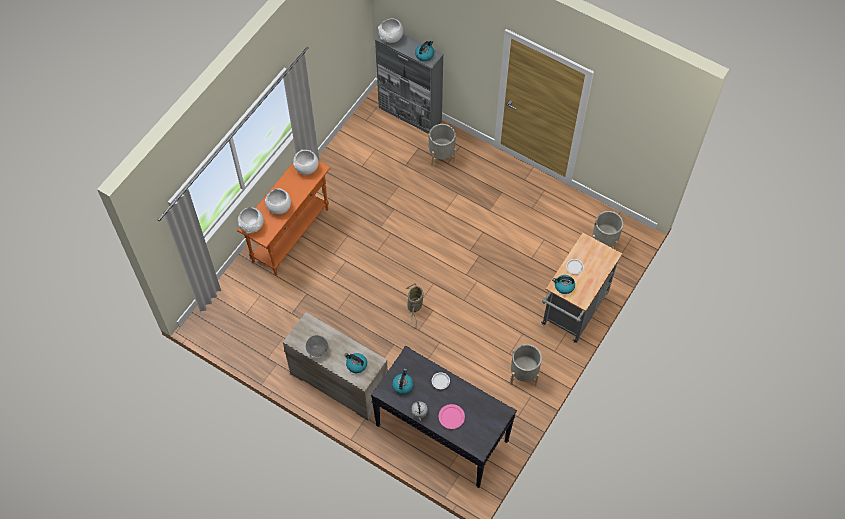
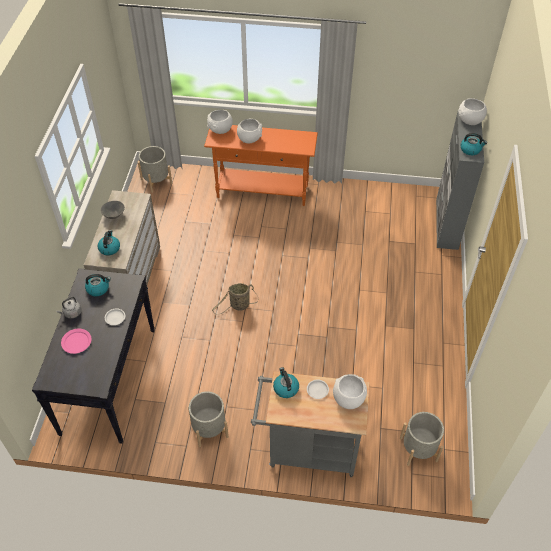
camera: 65 degrees right, 10 degrees down
white bowl [293,150,319,175] -> white bowl moved to [333,374,367,409]
grey planter [428,124,456,166] -> grey planter moved to [138,146,172,193]

